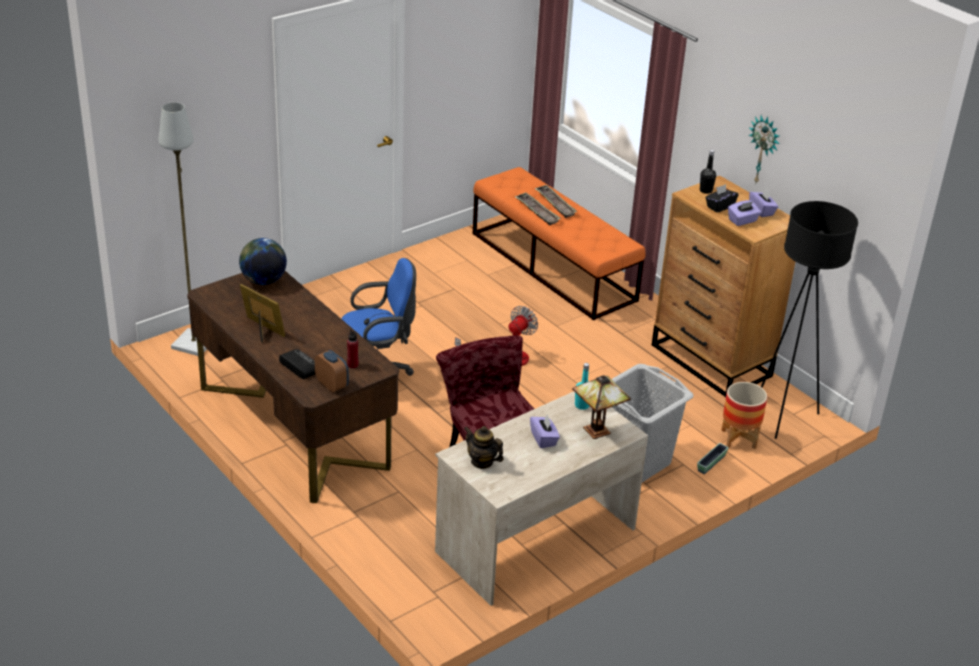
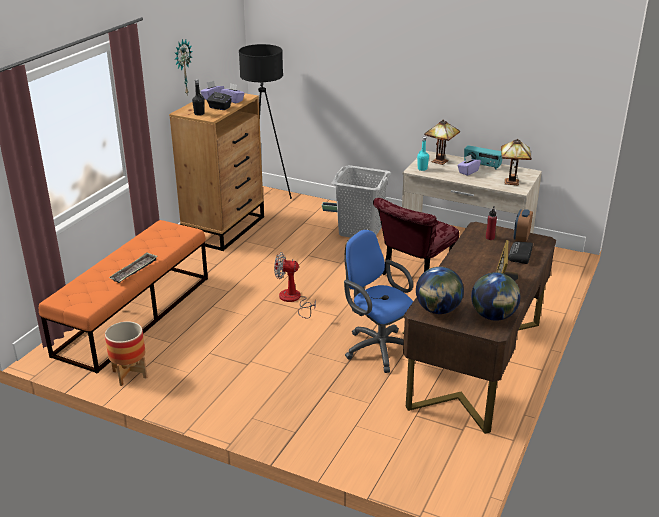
camera: 115 degrees left, 5 degrees down
grey floor lamp [159,102,207,356] -> none
teapot [464,426,504,469] -> table lamp [501,139,532,186]
tray [535,185,577,218] -> none
planter [721,382,767,449] -> planter moved to [105,321,147,386]
none -> radio [464,145,502,170]
none -> globe [471,272,520,321]

